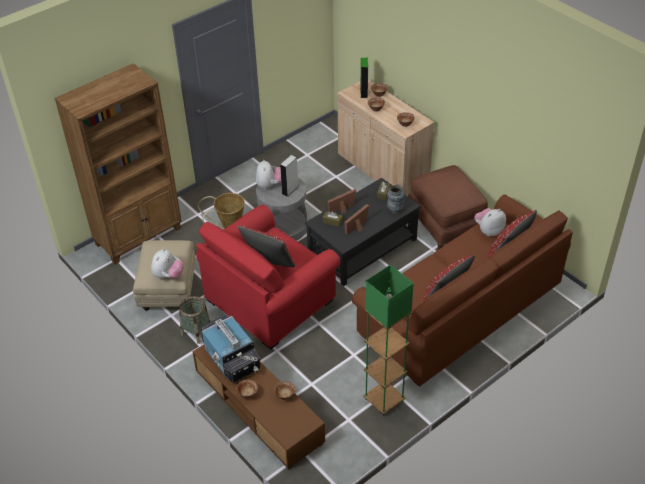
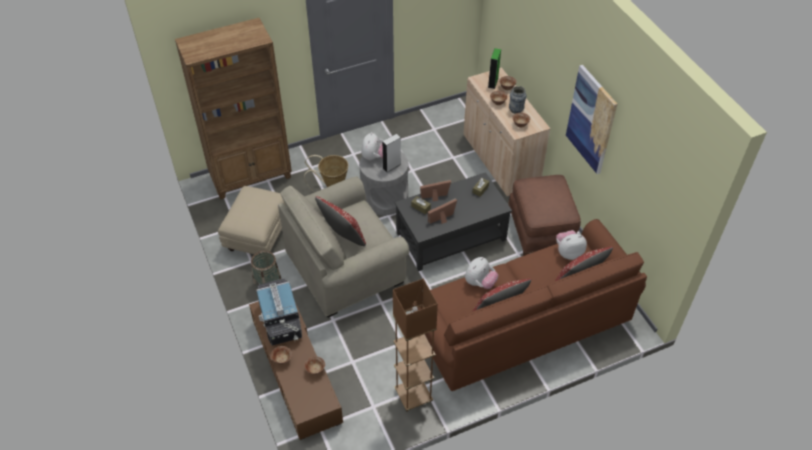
camera: 15 degrees right, 5 degrees up
plush toy [151,248,184,279] -> plush toy moved to [465,257,498,289]
red armchair [196,205,340,349] -> beige armchair [278,176,409,318]
green floor lamp [363,265,414,416] -> brown floor lamp [393,279,438,412]
vase [387,184,404,214] -> vase moved to [509,86,526,114]
none -> picture [566,65,617,174]

